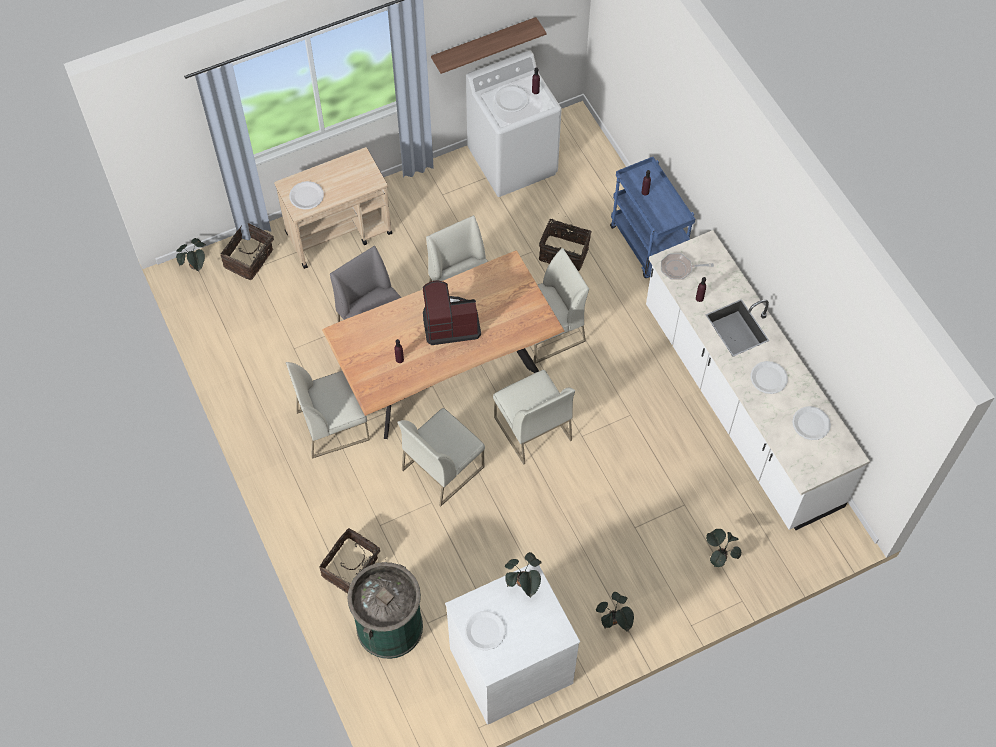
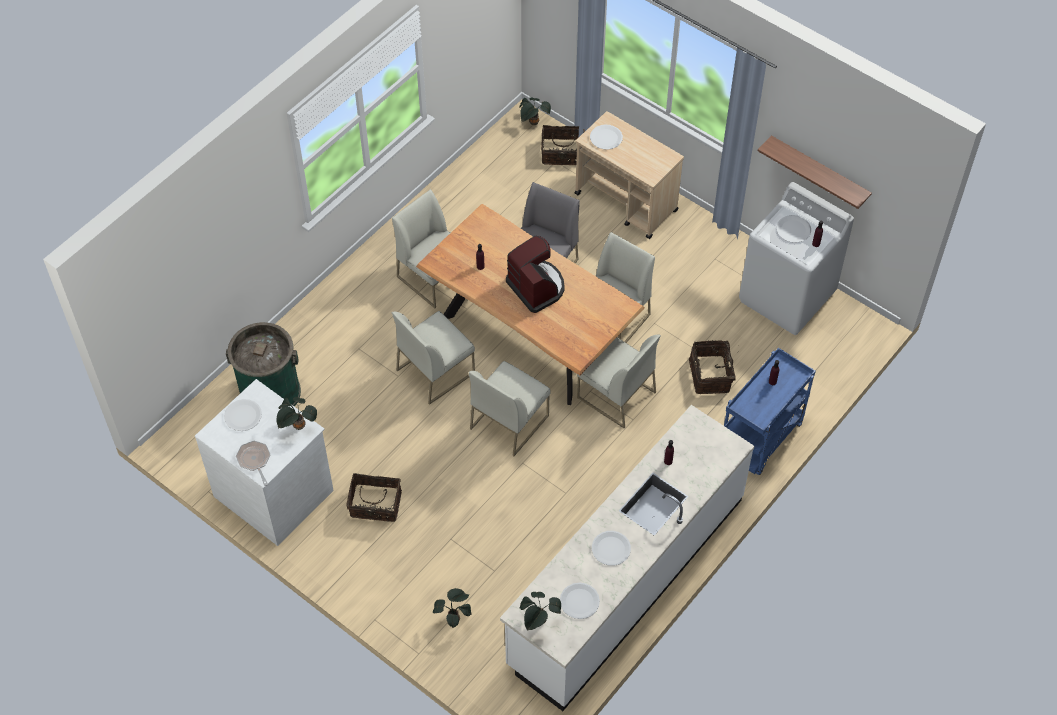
camera: 65 degrees right, 5 degrees down
basket [319,528,380,593] -> basket moved to [346,473,402,522]
white chair [397,408,485,506] -> white chair turned 60 degrees counterclockwise [391,311,475,405]
potted plant [596,592,634,632] -> potted plant moved to [520,592,561,631]
frying pan [661,253,714,280] -> frying pan moved to [236,441,271,486]

